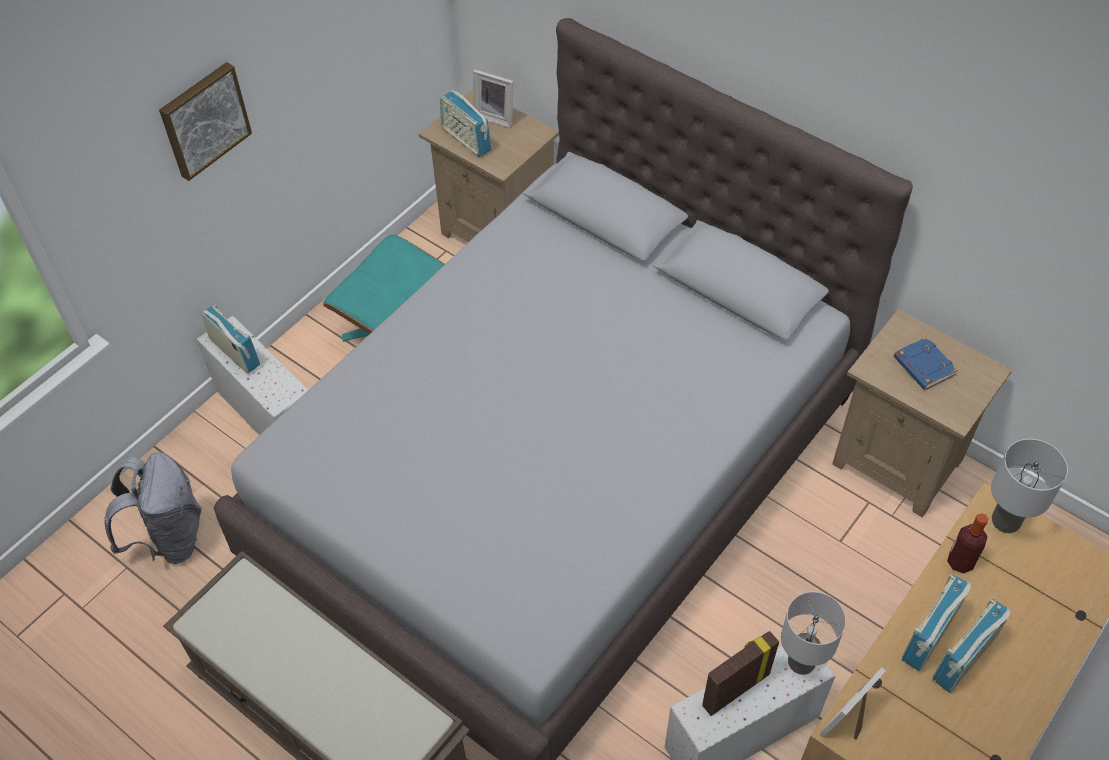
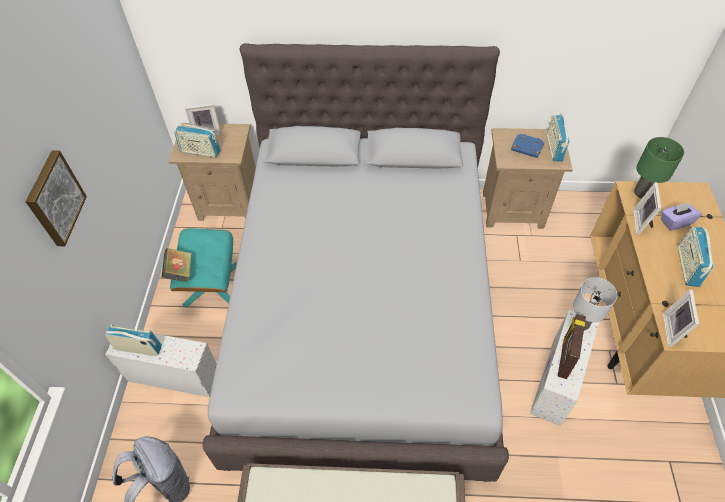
camera: 35 degrees left, 0 degrees up
radio [902,574,971,672] -> radio moved to [547,113,570,161]
bottle [947,513,988,574] -> picture frame [633,182,661,235]
white table lamp [991,439,1068,533] -> green table lamp [634,137,684,198]
none -> book [162,248,191,282]
none -> purple tissue box [661,202,702,231]

